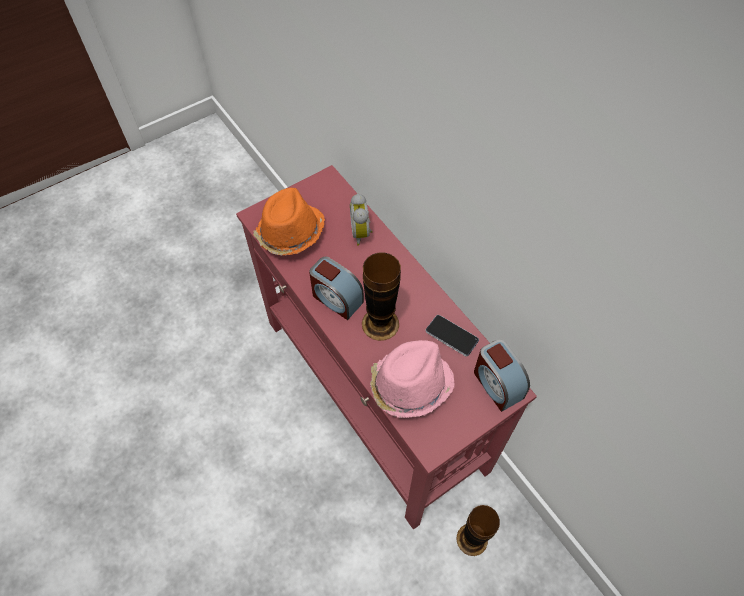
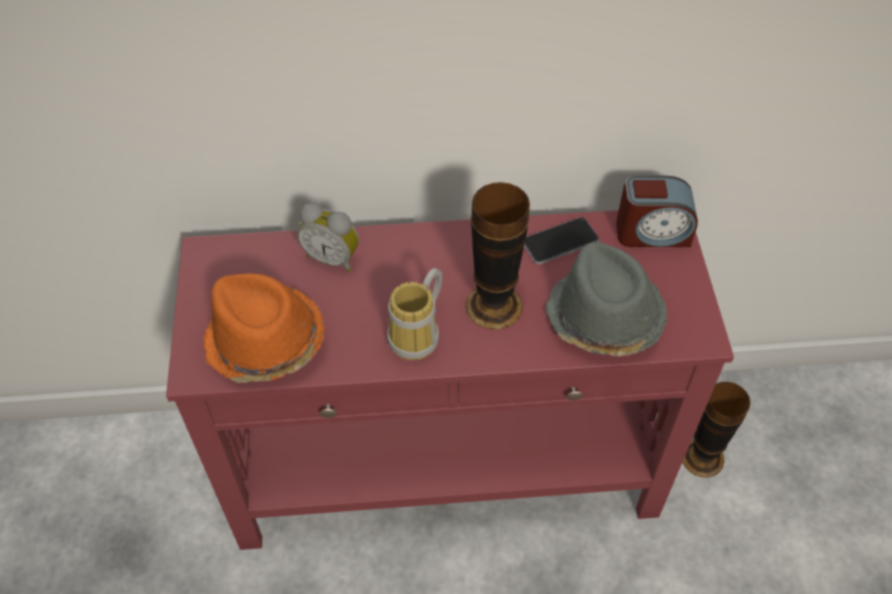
camera: 60 degrees left, 5 degrees down
alarm clock [309,257,364,320] -> mug [387,268,442,360]
pink hat [370,340,455,418] -> grey hat [545,242,667,357]

